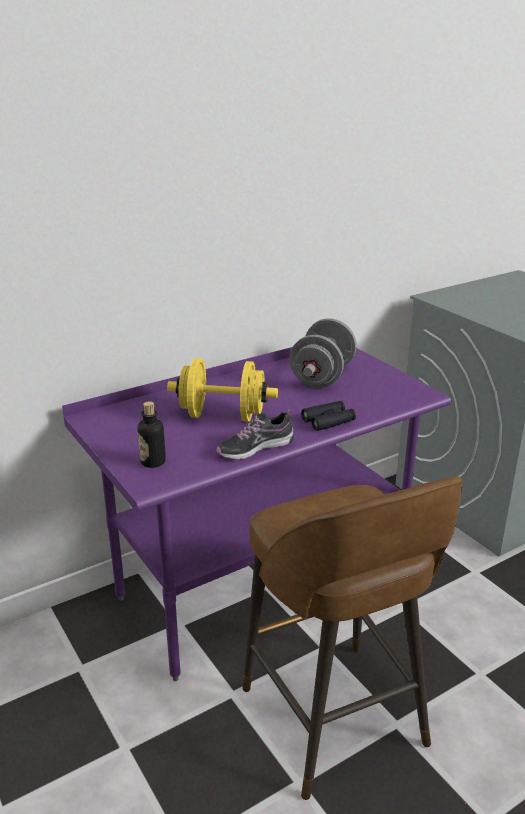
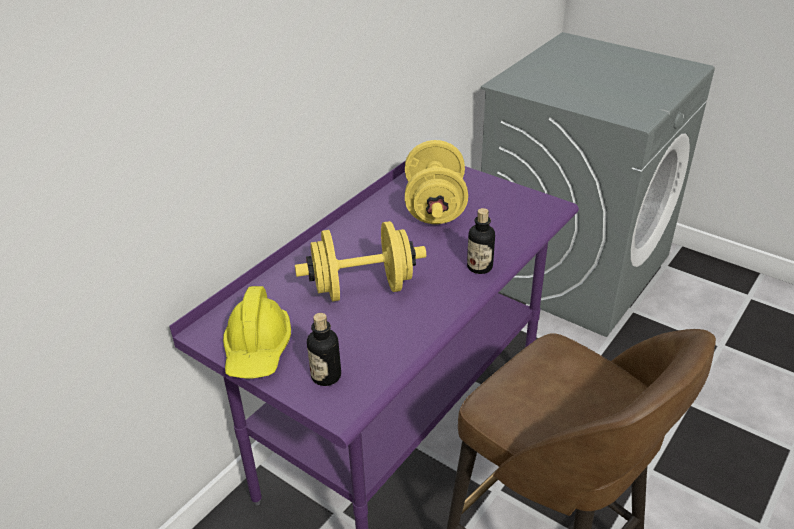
camera: 20 degrees left, 10 degrees up
shoe [217,409,294,460] -> none
grey dumbbell [289,318,357,388] -> yellow dumbbell [405,140,468,224]
black binoculars [301,401,356,431] -> bottle [467,208,495,274]
none -> yellow hard hat [223,286,291,379]

